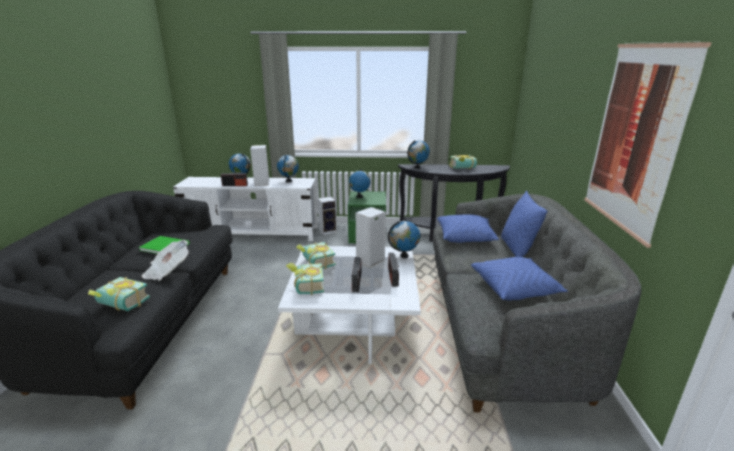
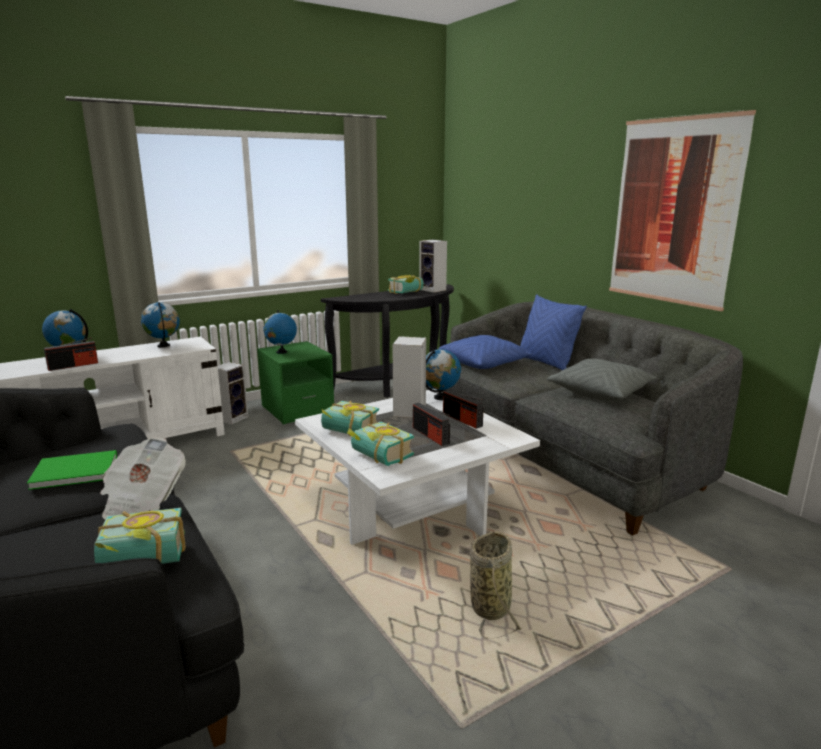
camera: 35 degrees left, 5 degrees down
speaker [250,145,269,186] -> speaker moved to [419,240,447,293]
globe [408,140,430,169] -> none
blue pillow [471,257,568,301] -> grey pillow [547,359,657,401]
none -> basket [470,531,522,639]

